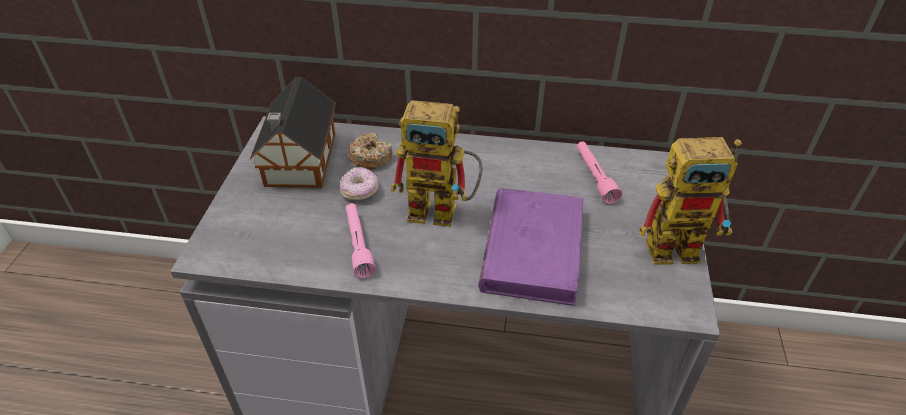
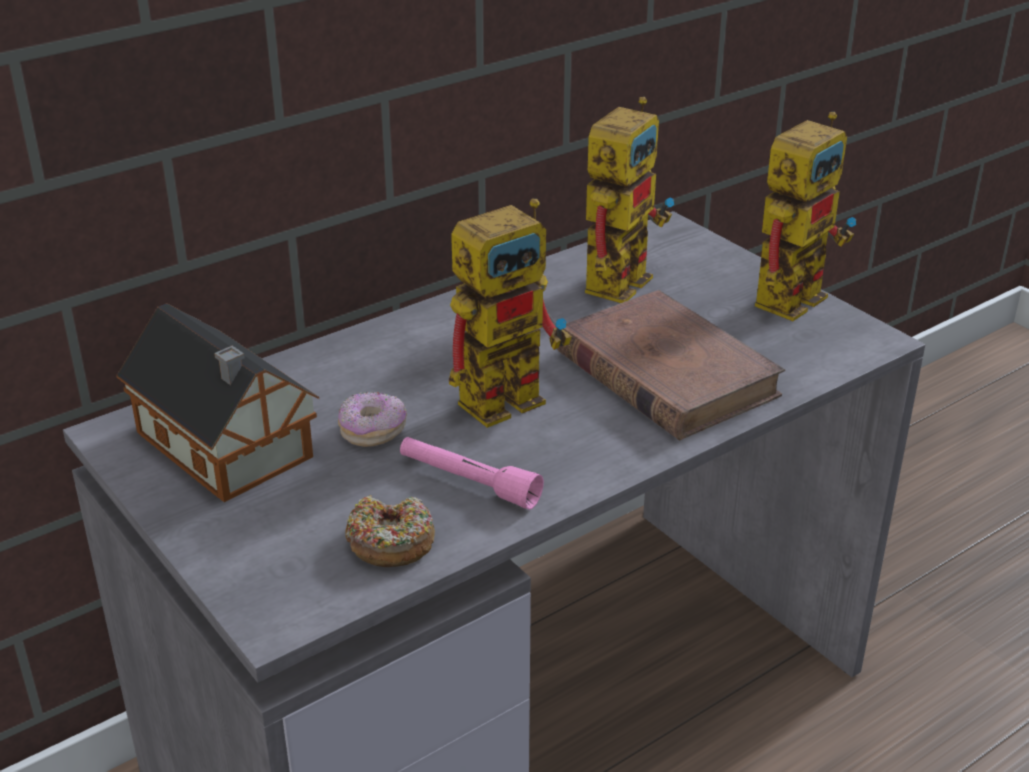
camera: 45 degrees left, 10 degrees down
donut [348,133,393,170] -> donut moved to [345,495,435,567]
purple book [478,188,583,306] -> brown book [557,290,785,440]
pink flashlight [577,141,622,204] -> toy robot [585,97,674,303]

